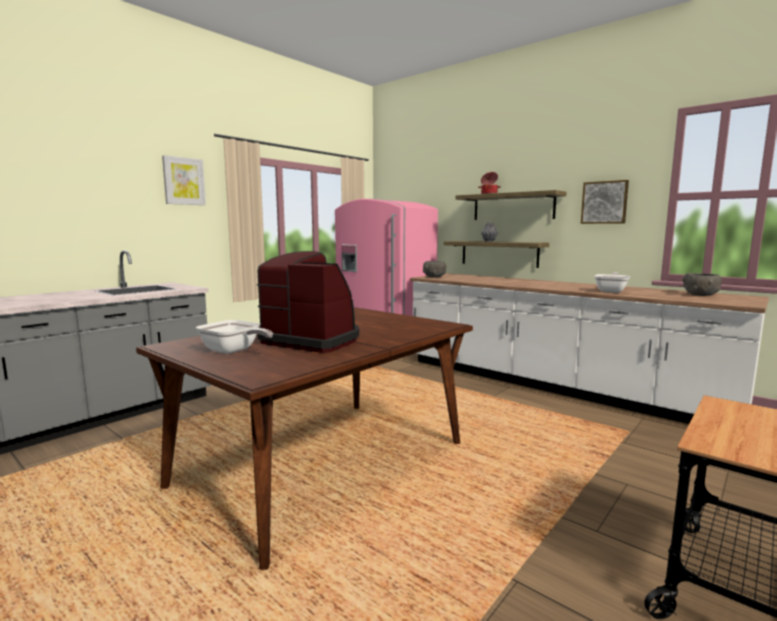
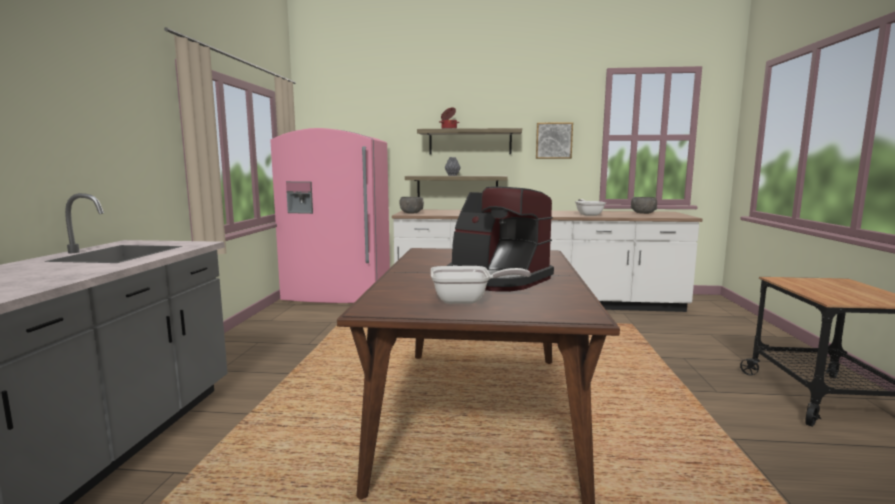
camera: 35 degrees left, 0 degrees up
picture [162,155,206,205] -> none
coffee machine [257,251,359,353] -> coffee machine turned 135 degrees counterclockwise [447,186,554,292]

